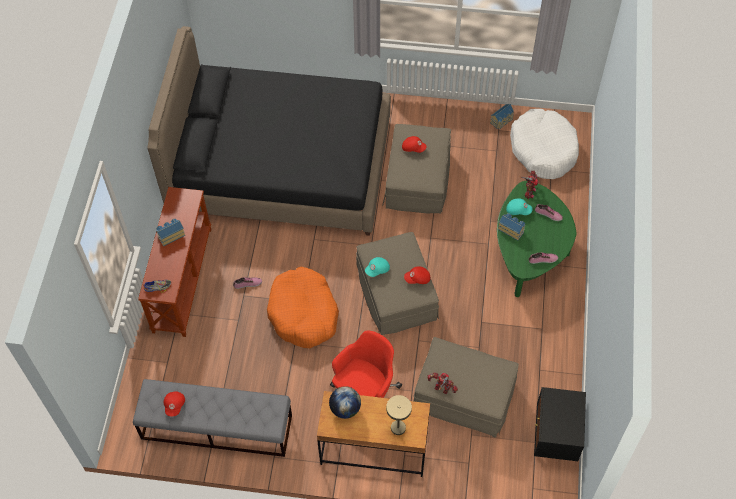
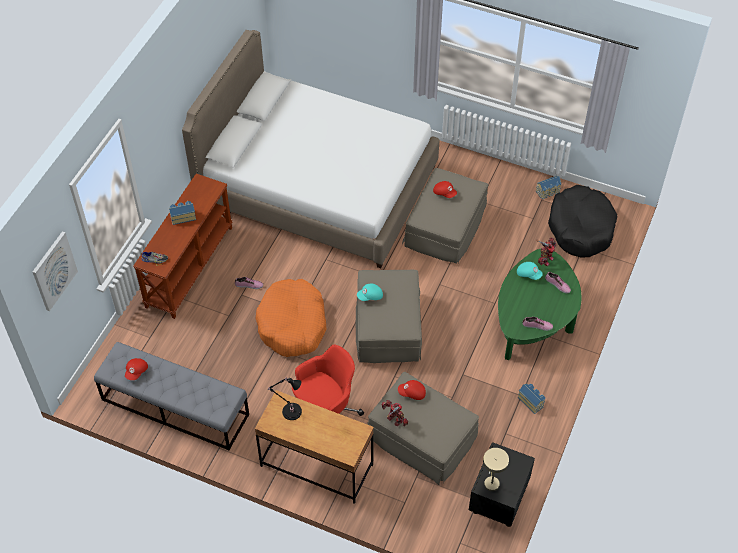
camera: 15 degrees right, 5 degrees down
black bed [147,26,391,236] -> white bed [182,30,439,268]
globe [329,386,361,419] -> black table lamp [267,378,302,420]
beige table lamp [386,395,412,435] -> beige table lamp moved to [483,448,509,491]
red cap [404,266,431,284] -> red cap moved to [398,380,426,400]
toy house [498,213,525,241] -> toy house moved to [518,384,546,414]
white dog bed [510,109,579,179] -> black dog bed [548,185,617,257]
none -> picture [33,231,78,311]

